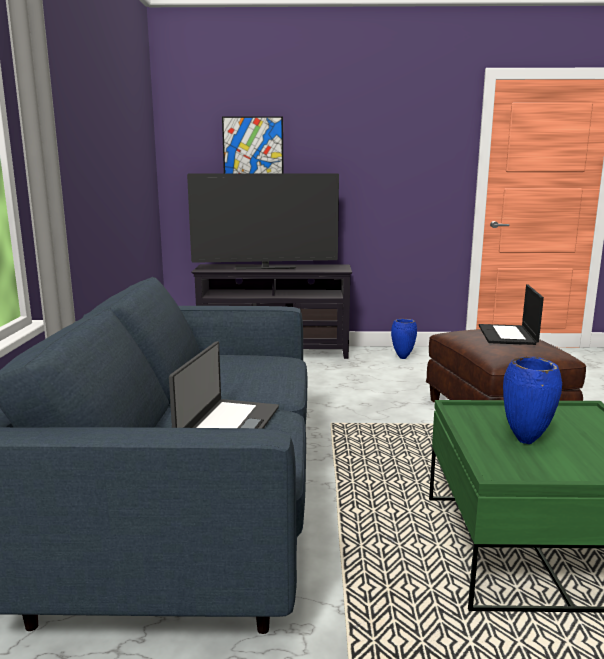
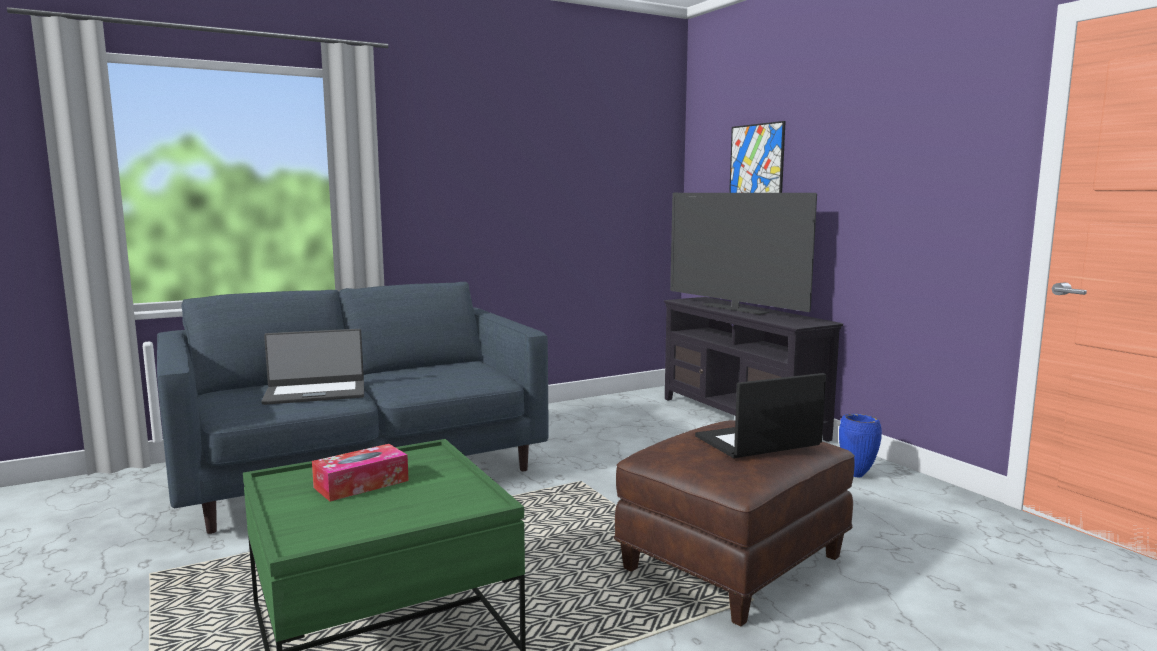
camera: 60 degrees right, 5 degrees down
blue vase [503,357,562,444] -> tissue box [312,444,409,501]

